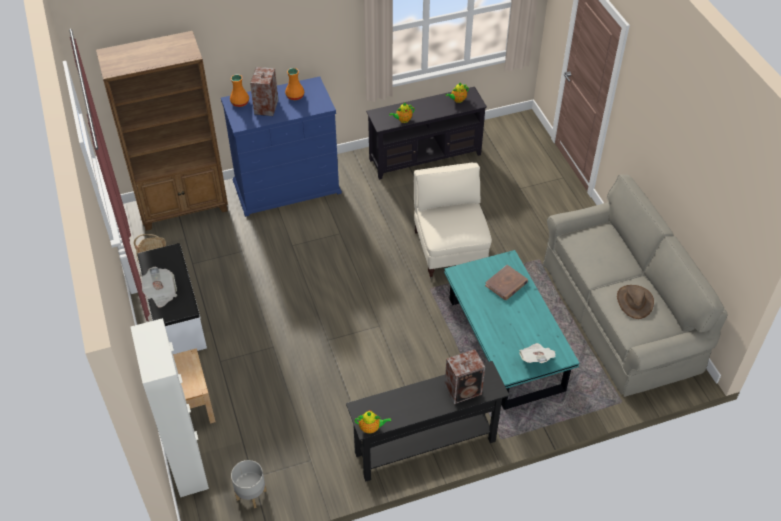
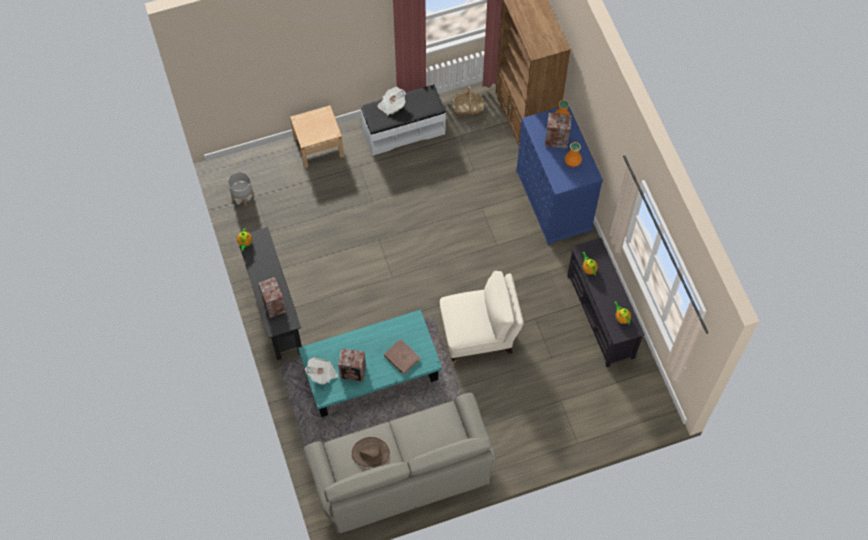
camera: 90 degrees right, 15 degrees up
white cabinet [130,318,209,497] -> none
none -> speaker [338,349,366,382]

